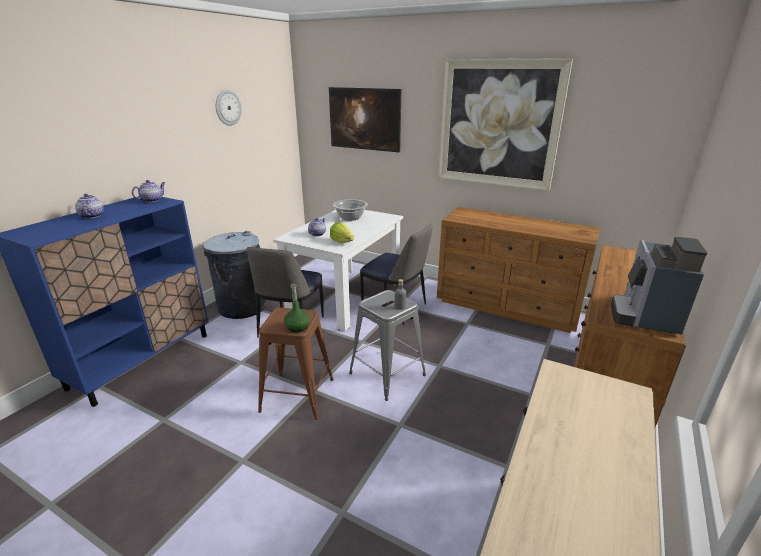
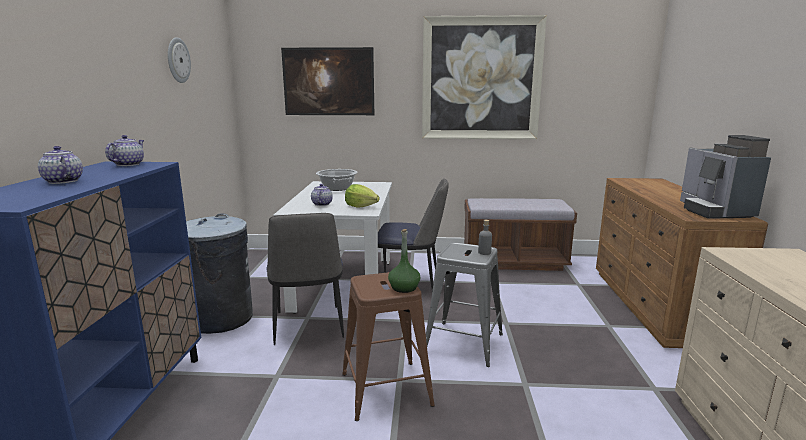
camera: 25 degrees left, 10 degrees down
brown dresser [437,207,600,333] -> brown bench [464,198,577,271]

